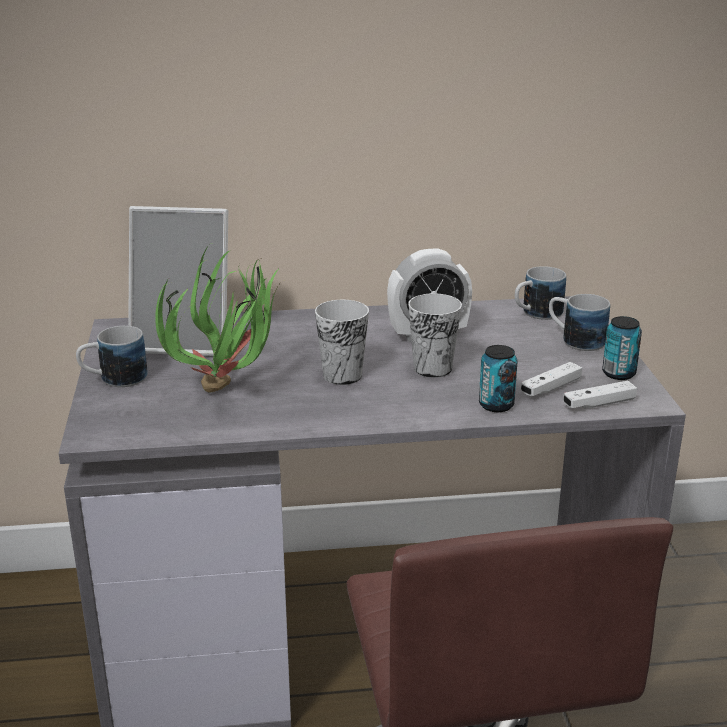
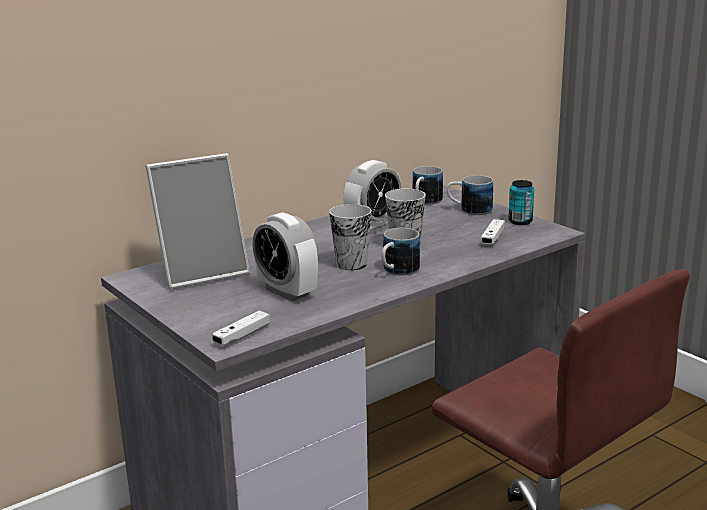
camera: 30 degrees left, 5 degrees down
mug [76,326,148,387] -> mug moved to [382,228,420,275]
potted plant [155,244,285,393] -> alarm clock [253,212,318,302]
can [479,345,518,412] -> none
white game controller [563,381,637,409] -> white game controller moved to [212,311,270,345]

